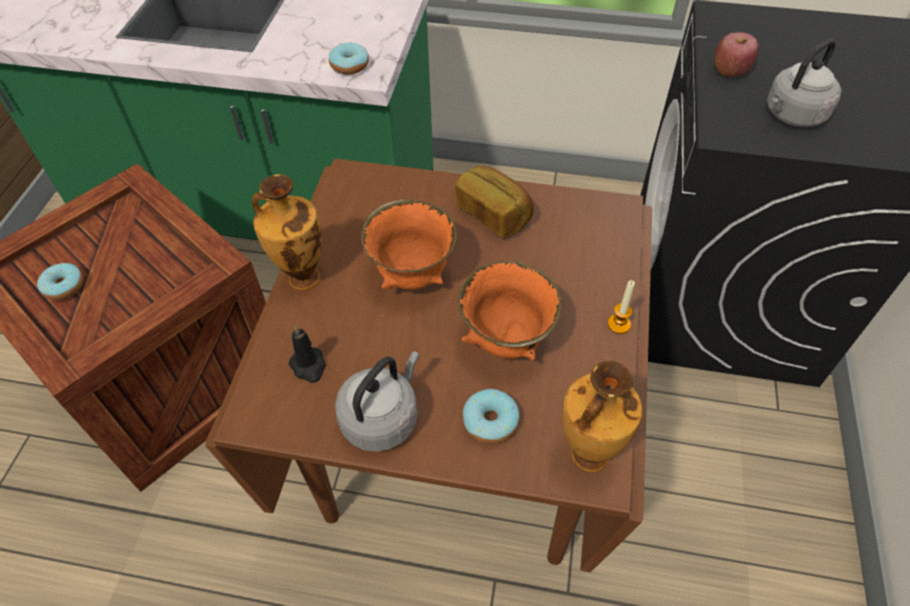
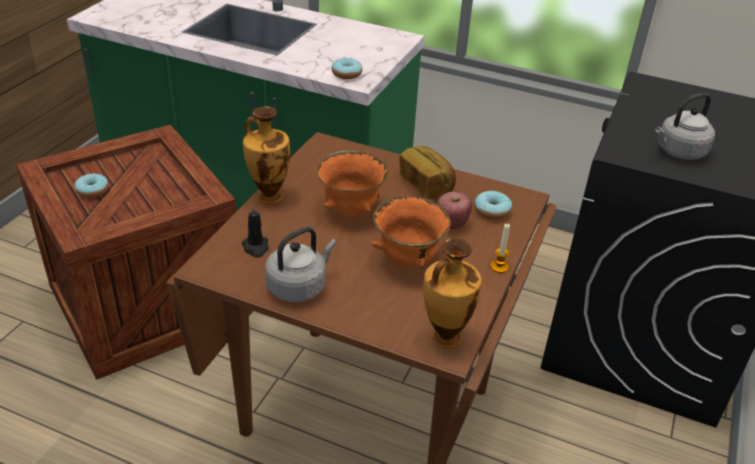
camera: 10 degrees right, 15 degrees down
donut [462,389,519,444] -> donut moved to [474,191,512,220]
apple [714,32,759,77] -> apple moved to [436,192,472,229]

